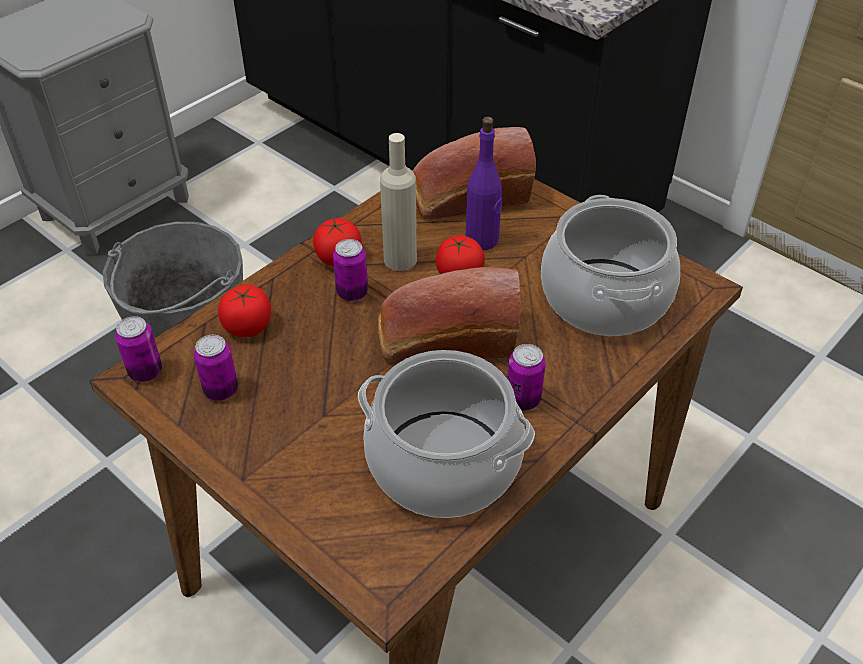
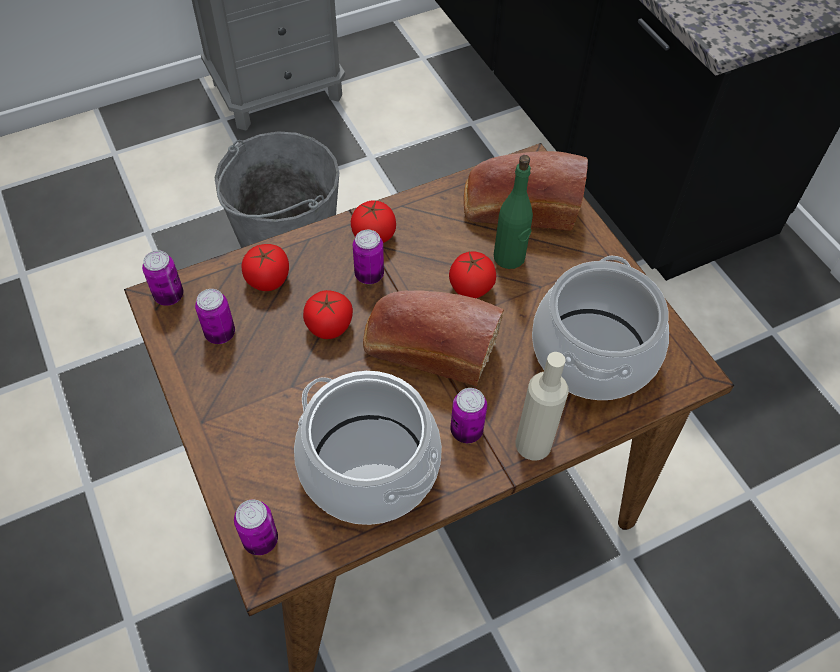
camera: 20 degrees right, 10 degrees up
beige bottle [380,133,417,271] -> beige bottle moved to [516,352,569,461]
purple bottle [466,117,503,250] -> green bottle [494,155,533,269]
none -> can [234,499,278,555]
none -> tomato [303,290,353,339]

